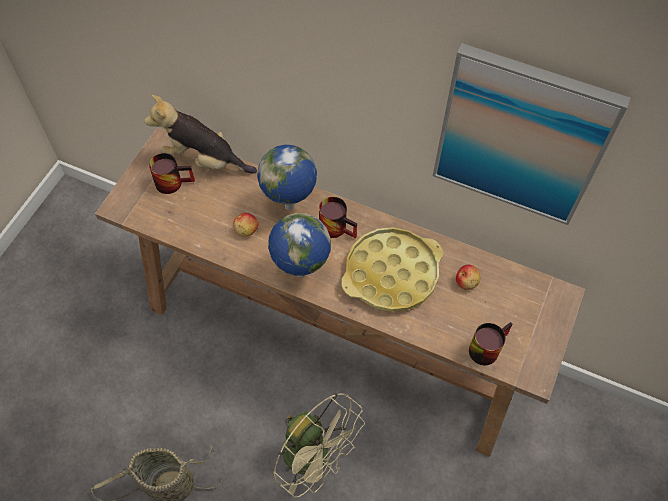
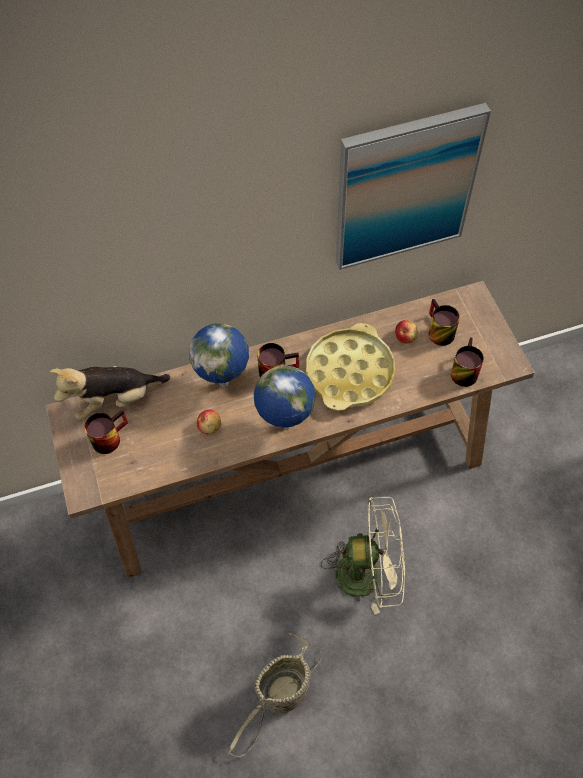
camera: 40 degrees left, 0 degrees up
none -> mug [429,299,460,346]

